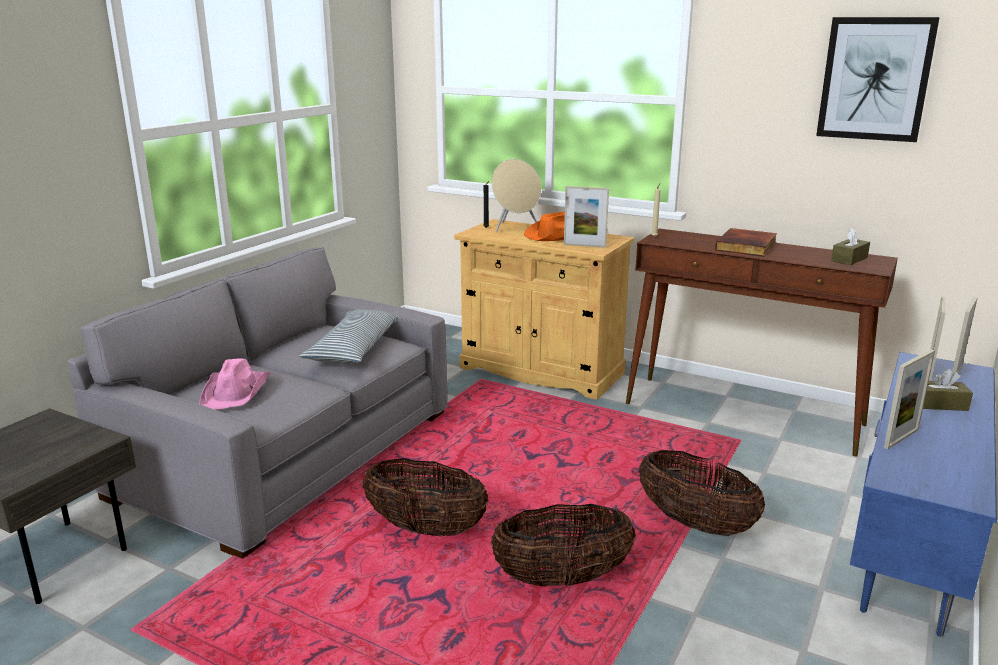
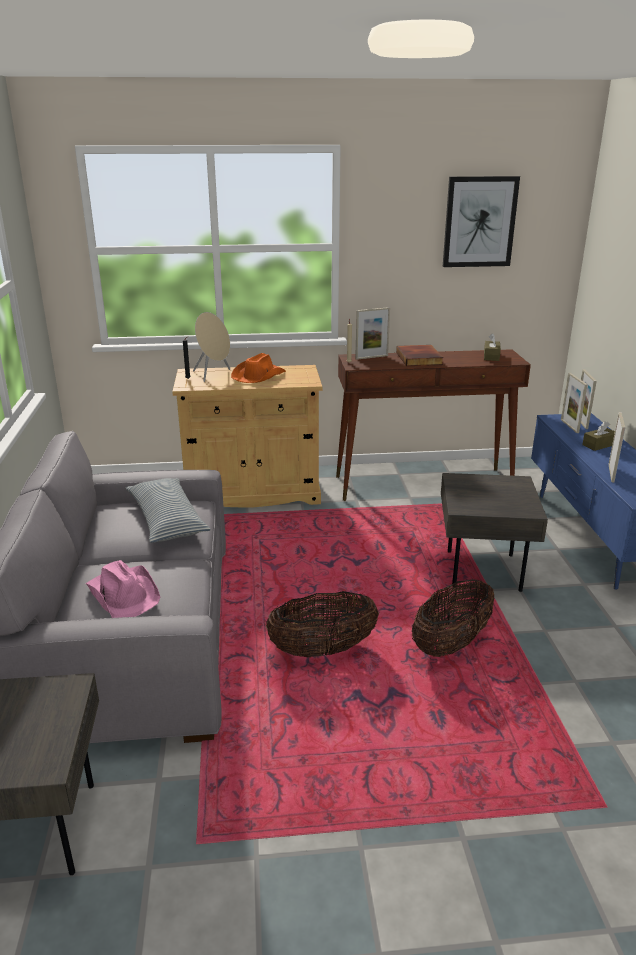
camera: 35 degrees left, 5 degrees up
picture frame [564,186,609,248] -> picture frame moved to [355,307,390,360]
basket [639,450,765,536] -> grey side table [441,473,548,592]

